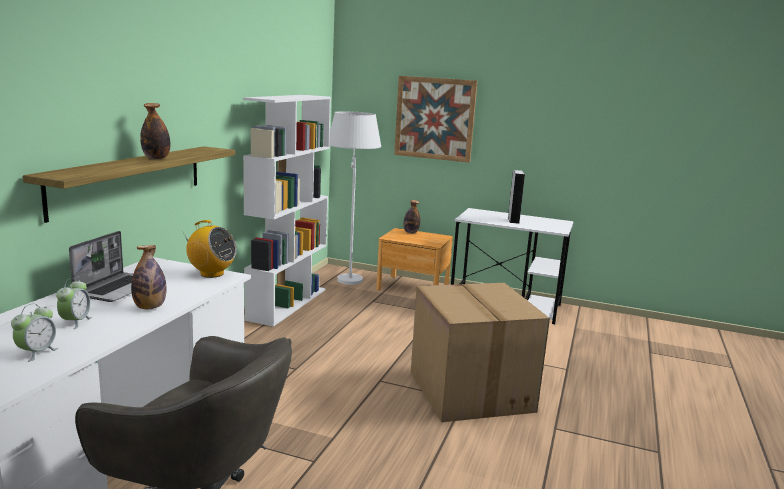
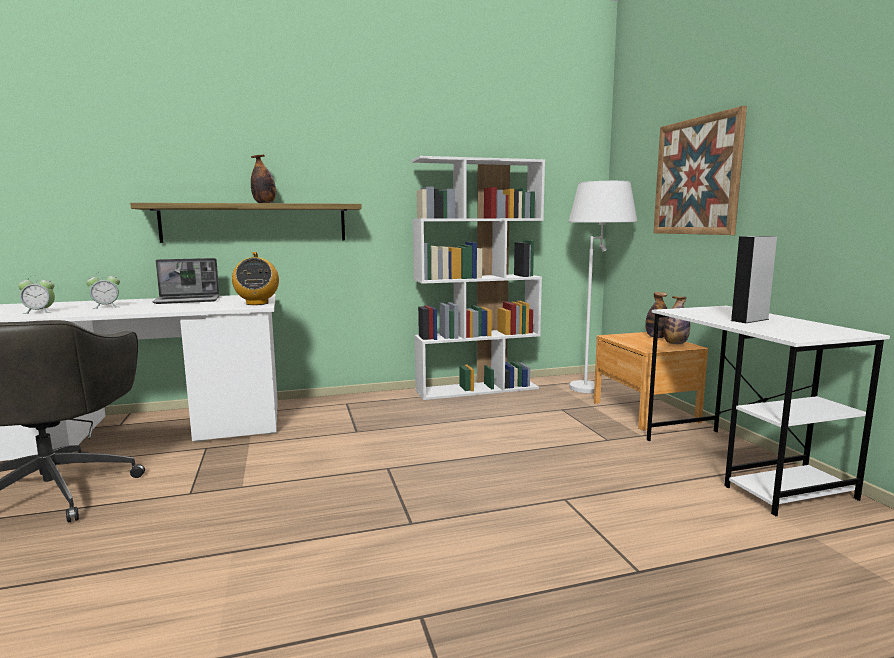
camera: 55 degrees right, 5 degrees down
bottle [131,245,166,310] -> bottle moved to [663,297,690,344]
cardboard box [411,283,550,422] -> none

